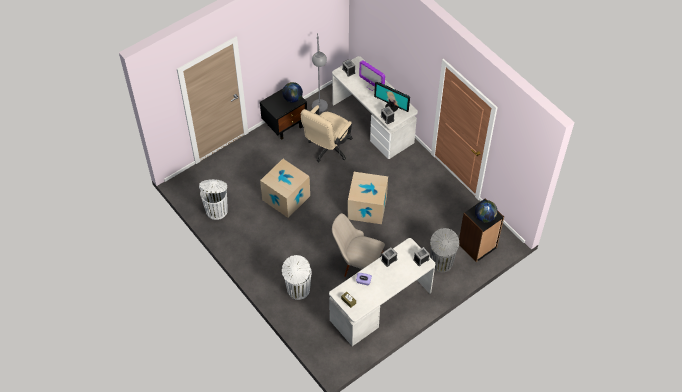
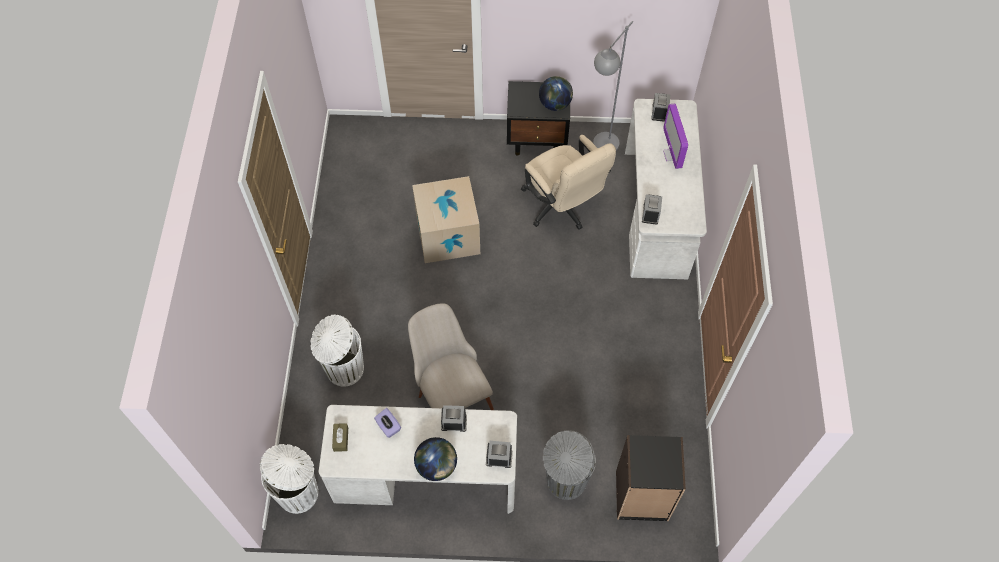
camera: 40 degrees right, 5 degrees up
white trash can [199,179,228,220] -> white trash can moved to [260,444,318,514]
beige office chair [301,105,353,162] -> beige office chair turned 105 degrees counterclockwise [521,135,616,230]
cardboard box [348,172,388,224] -> none
monitor [374,82,410,112] -> none
globe [475,200,498,223] -> globe moved to [414,437,457,481]

